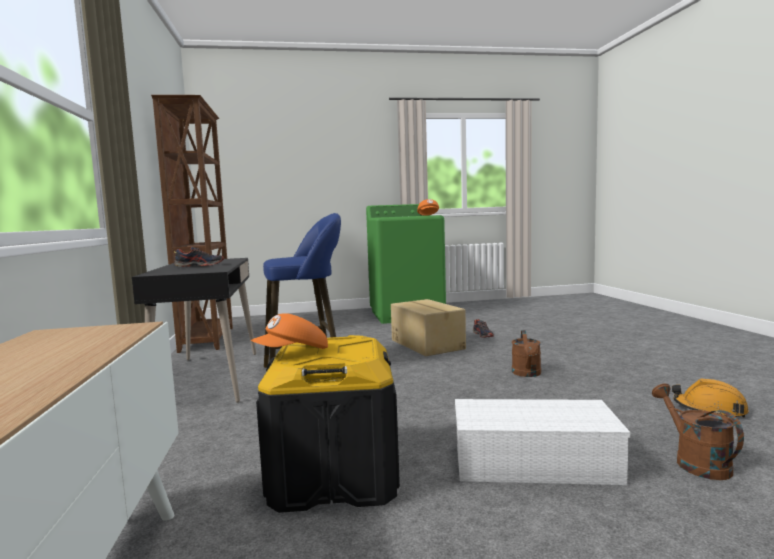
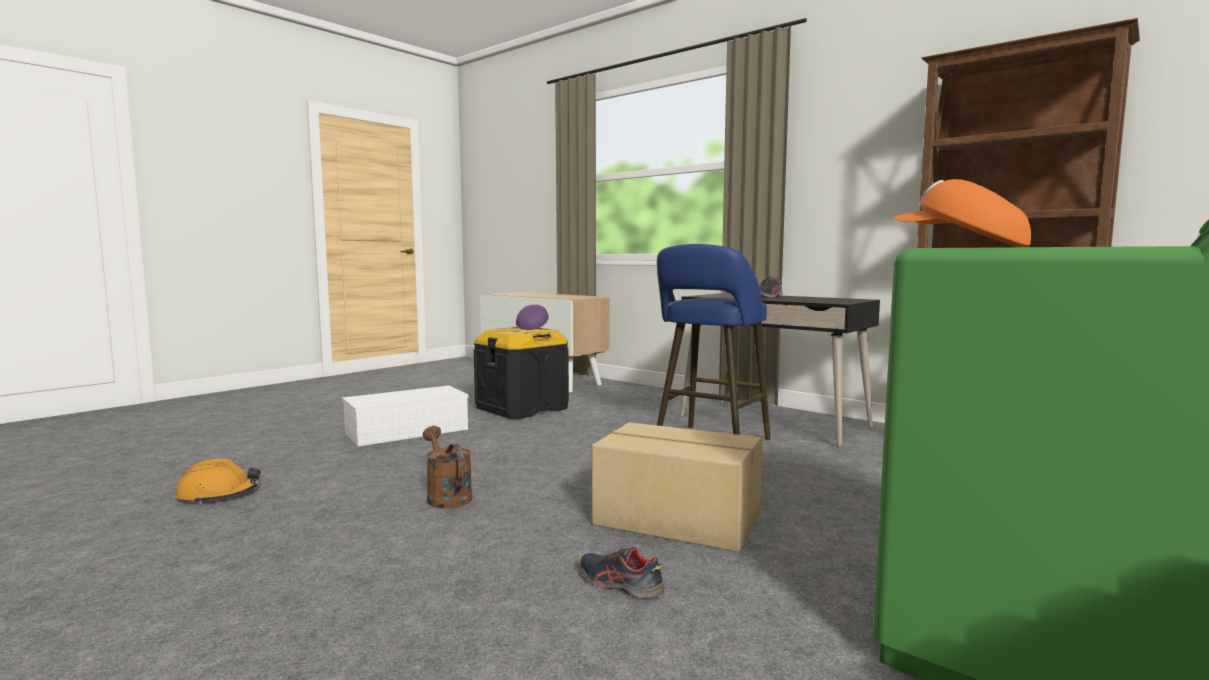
camera: 140 degrees right, 0 degrees up
orange cap [251,313,328,349] -> purple cap [516,304,549,330]
brown watering can [652,383,744,480] -> none

